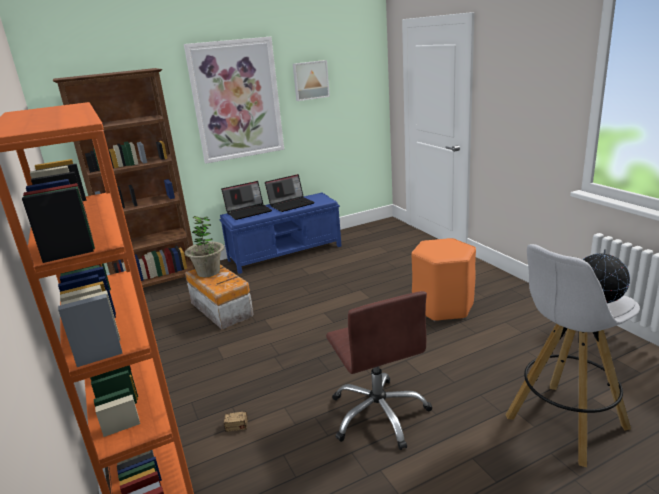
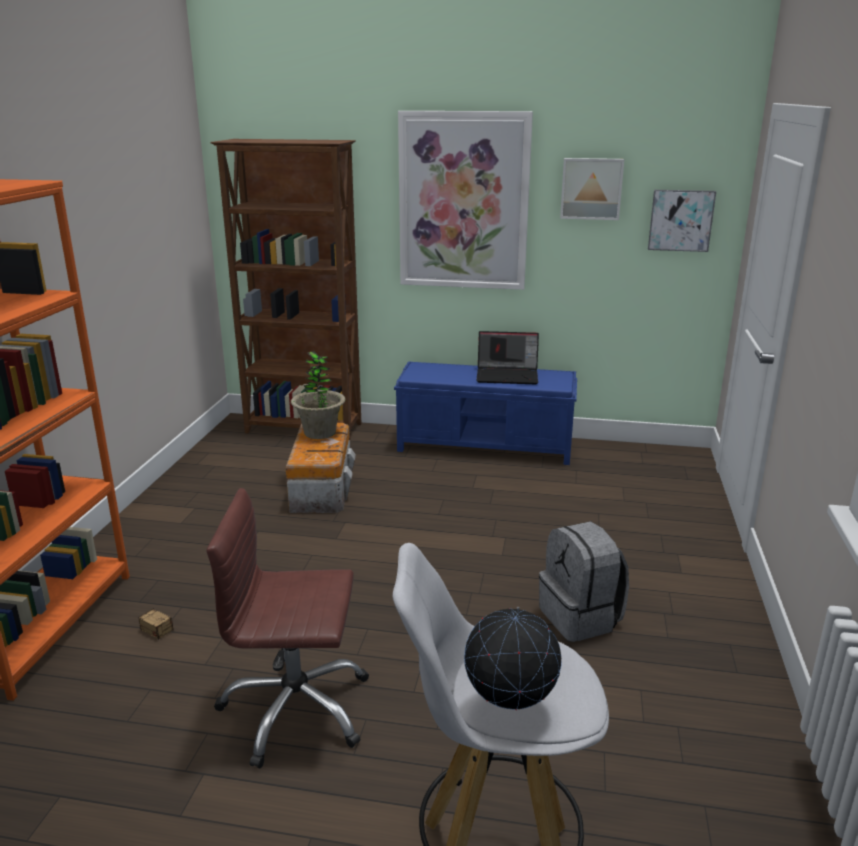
camera: 35 degrees right, 0 degrees up
laptop [221,181,272,220] -> none
brown office chair [326,291,432,450] -> brown office chair turned 75 degrees clockwise [206,488,369,769]
orange stool [411,238,476,322] -> grey backpack [539,521,629,642]
none -> picture [648,190,716,252]

